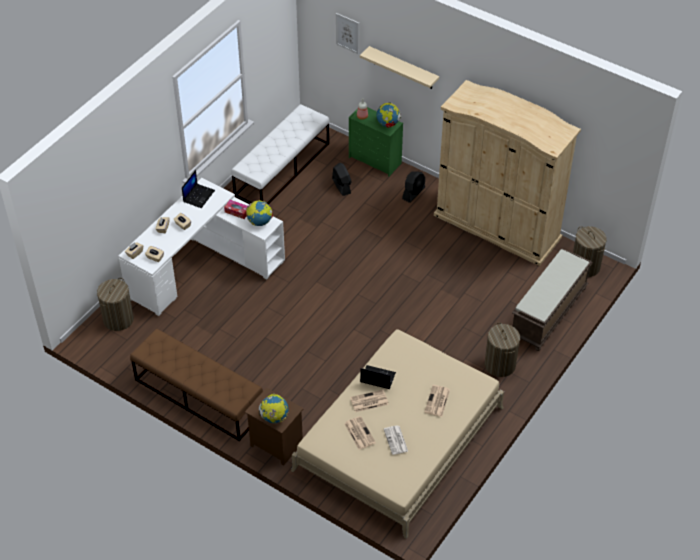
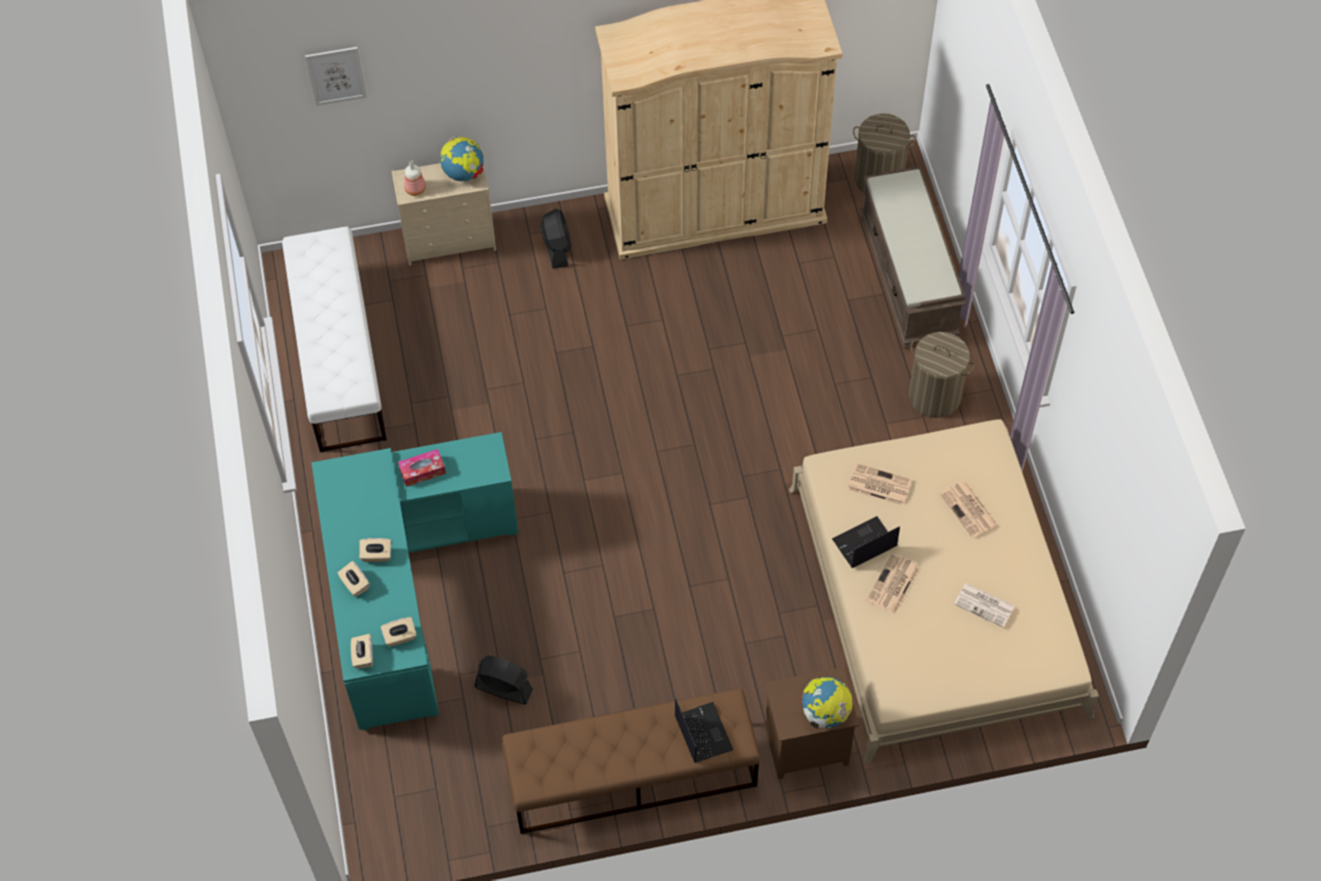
camera: 45 degrees left, 10 degrees up
laundry basket [97,278,134,331] -> none
white desk [118,178,285,316] -> turquoise desk [311,432,518,730]
laptop [182,170,215,208] -> laptop moved to [675,699,733,763]
globe [246,200,273,226] -> none
black fan [332,163,352,196] -> black fan moved to [474,656,533,705]
newspaper [344,416,376,450] -> newspaper moved to [847,463,912,506]
green dresser [349,107,403,177] -> beige dresser [392,163,496,266]
beige shelf [360,46,439,89] -> none

